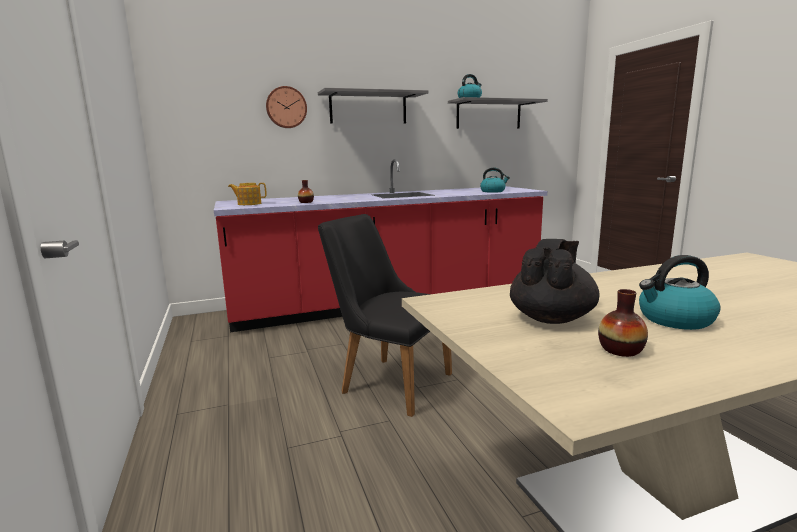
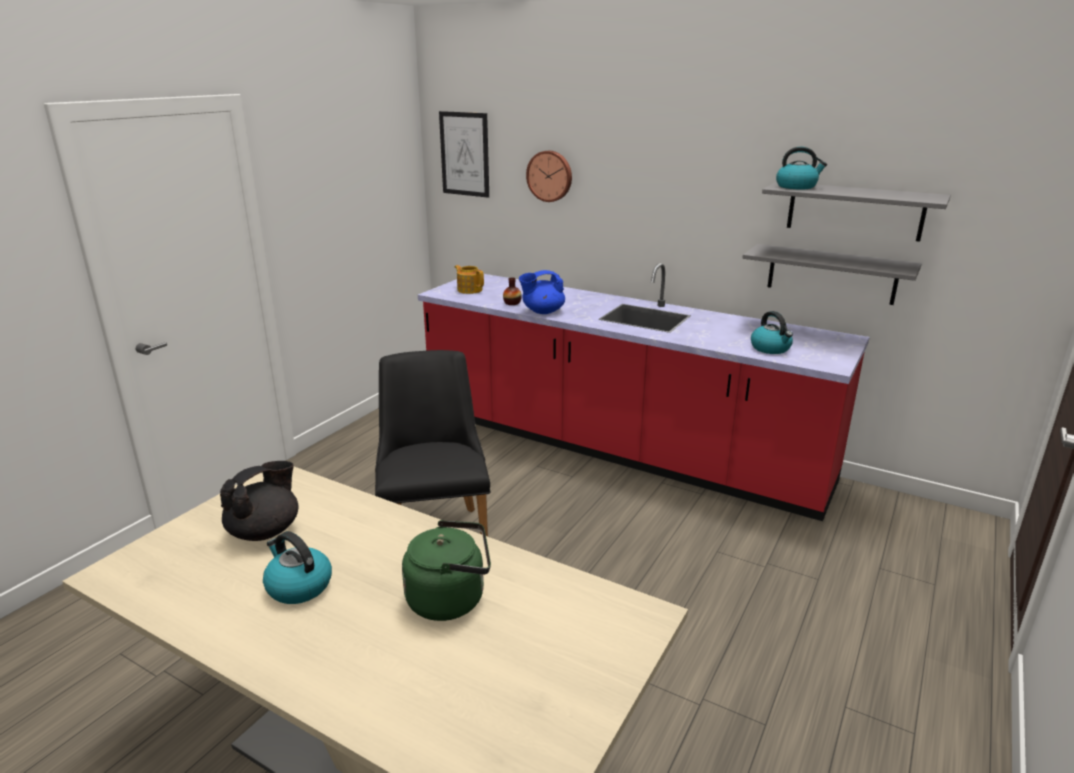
camera: 50 degrees right, 10 degrees up
grey shelf [318,88,428,123] -> grey shelf moved to [742,244,922,305]
black teapot [510,239,600,324] -> black teapot turned 45 degrees counterclockwise [220,461,298,541]
vase [598,289,648,357] -> none
none -> green kettle [402,520,491,621]
none -> picture [439,111,489,198]
none -> blue teapot [519,270,565,314]

